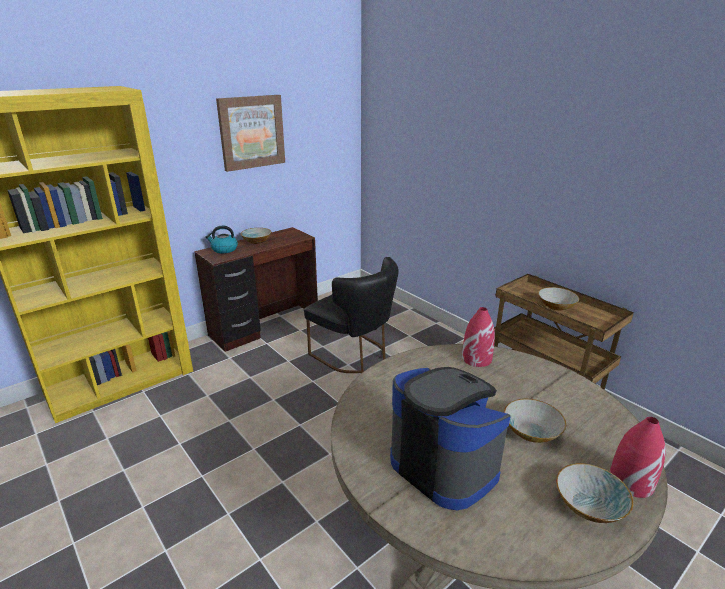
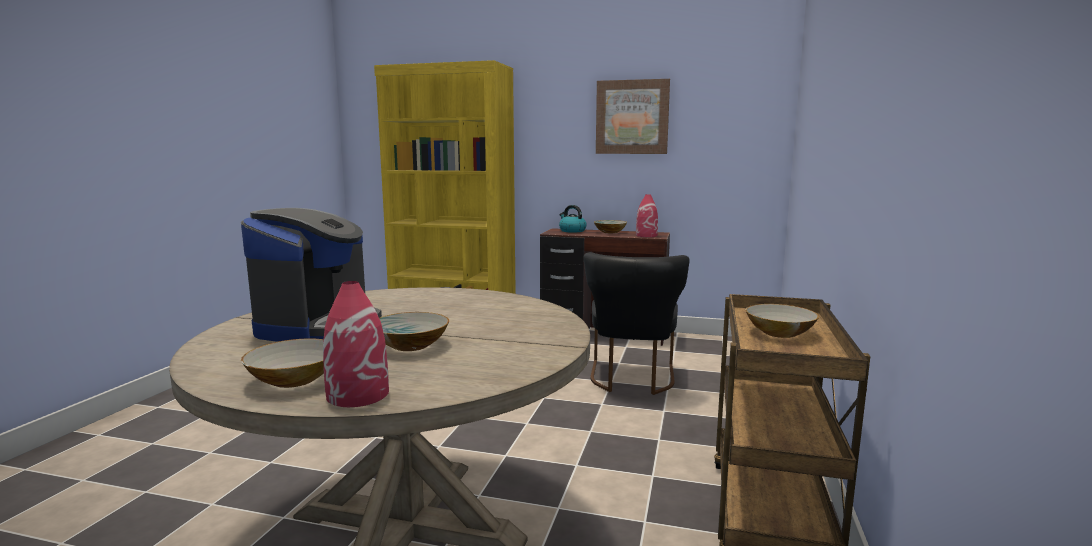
camera: 55 degrees right, 15 degrees down
red vase [462,307,495,367] -> red vase moved to [636,194,658,237]

